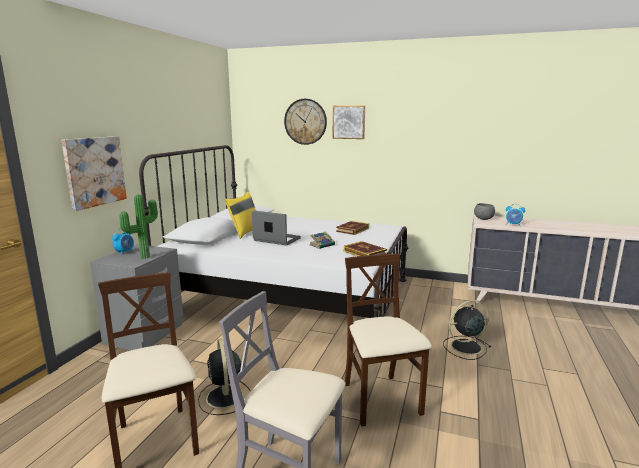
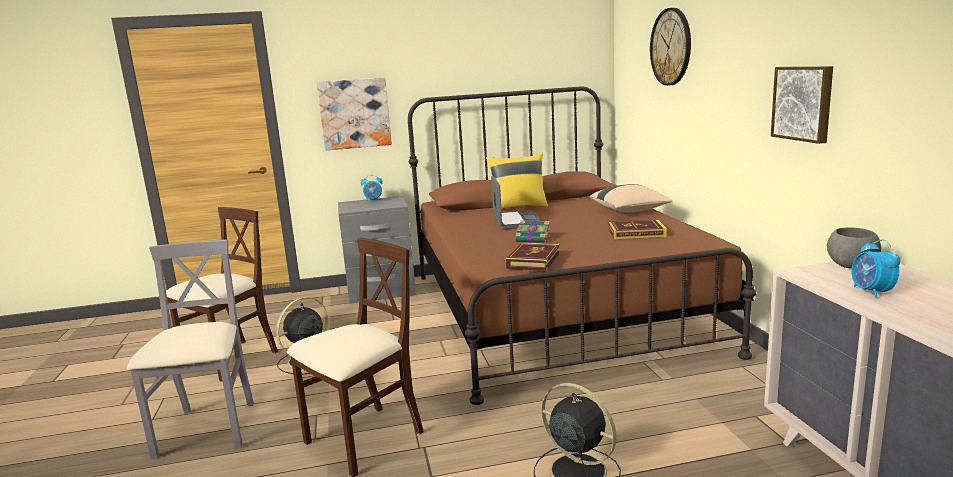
camera: 60 degrees right, 0 degrees up
potted plant [119,195,158,259] -> none
white bed [139,145,408,318] -> brown bed [408,87,756,405]
picture [333,105,365,139] -> picture moved to [771,66,833,144]
none -> beige pillow [590,184,672,212]

